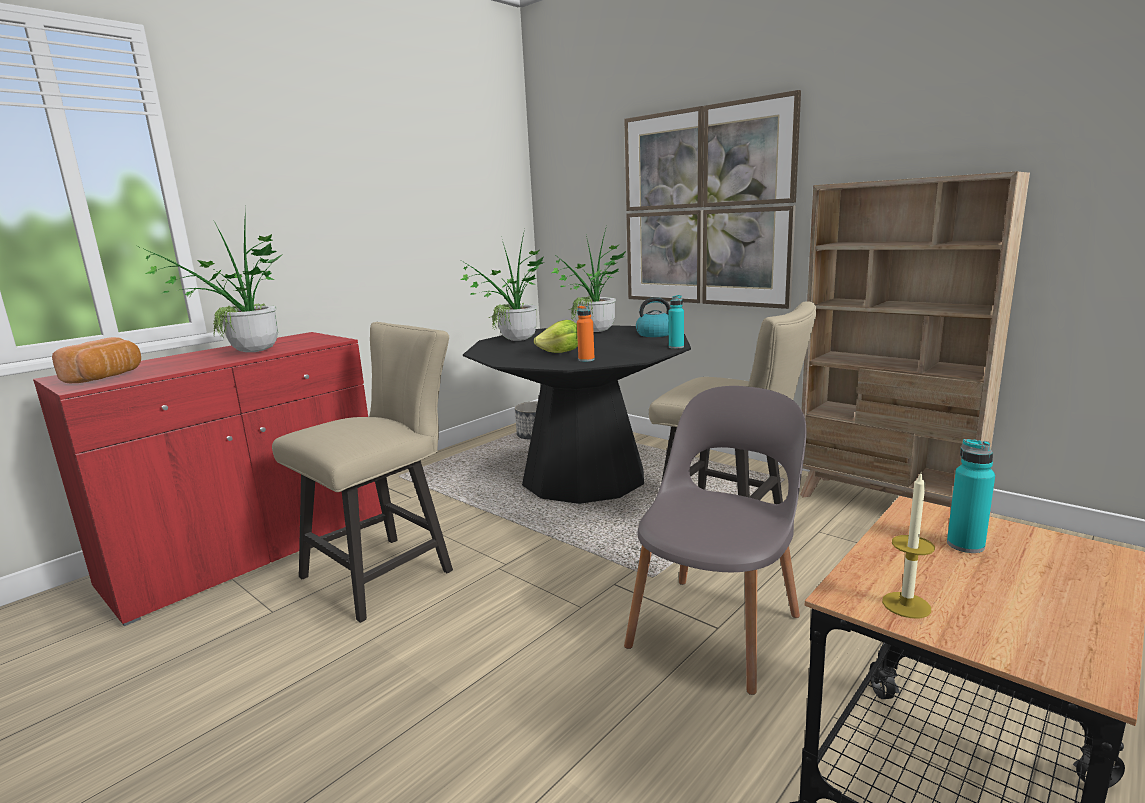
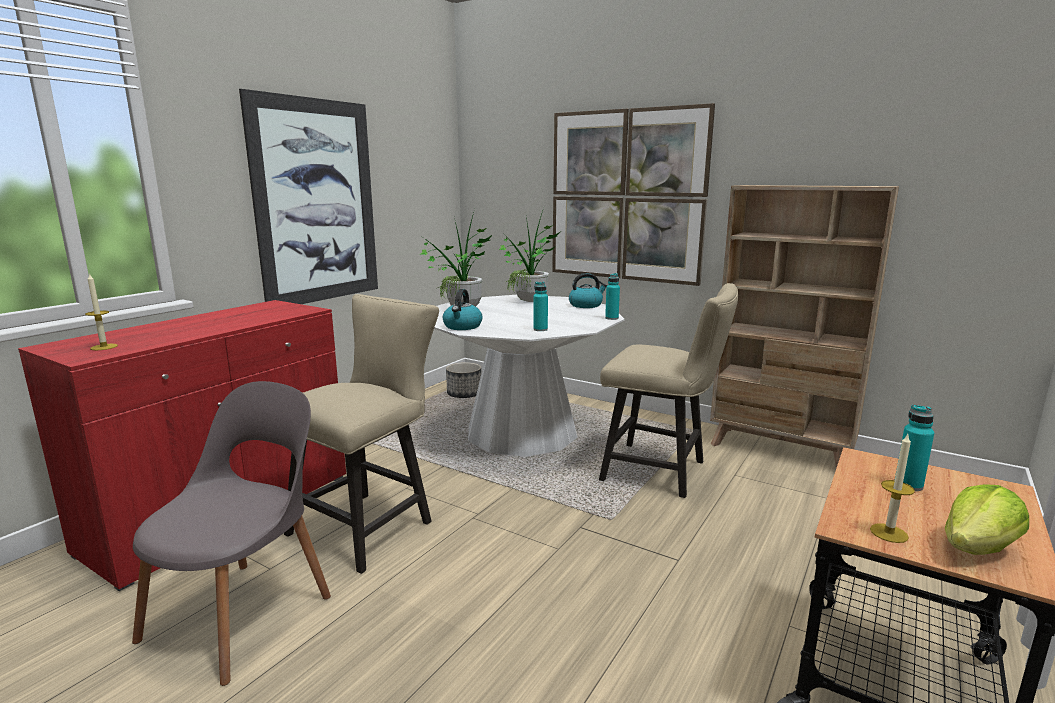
camera: 10 degrees left, 0 degrees up
bread [52,337,141,383] -> candle [85,273,118,350]
potted plant [140,207,283,352] -> none
black dining table [463,325,691,504] -> white dining table [434,295,625,457]
lettuce [534,320,578,353] -> lettuce moved to [945,484,1029,555]
orange bottle [577,305,595,362] -> turquoise bottle [533,282,548,331]
grey chair [624,386,807,695] -> grey chair moved to [132,381,331,686]
none -> picture [239,89,378,304]
none -> kettle [442,289,483,330]

